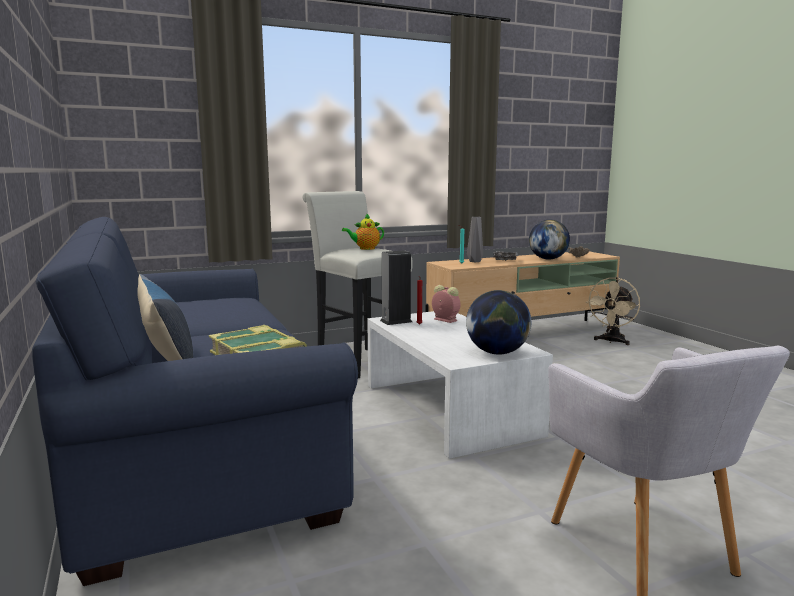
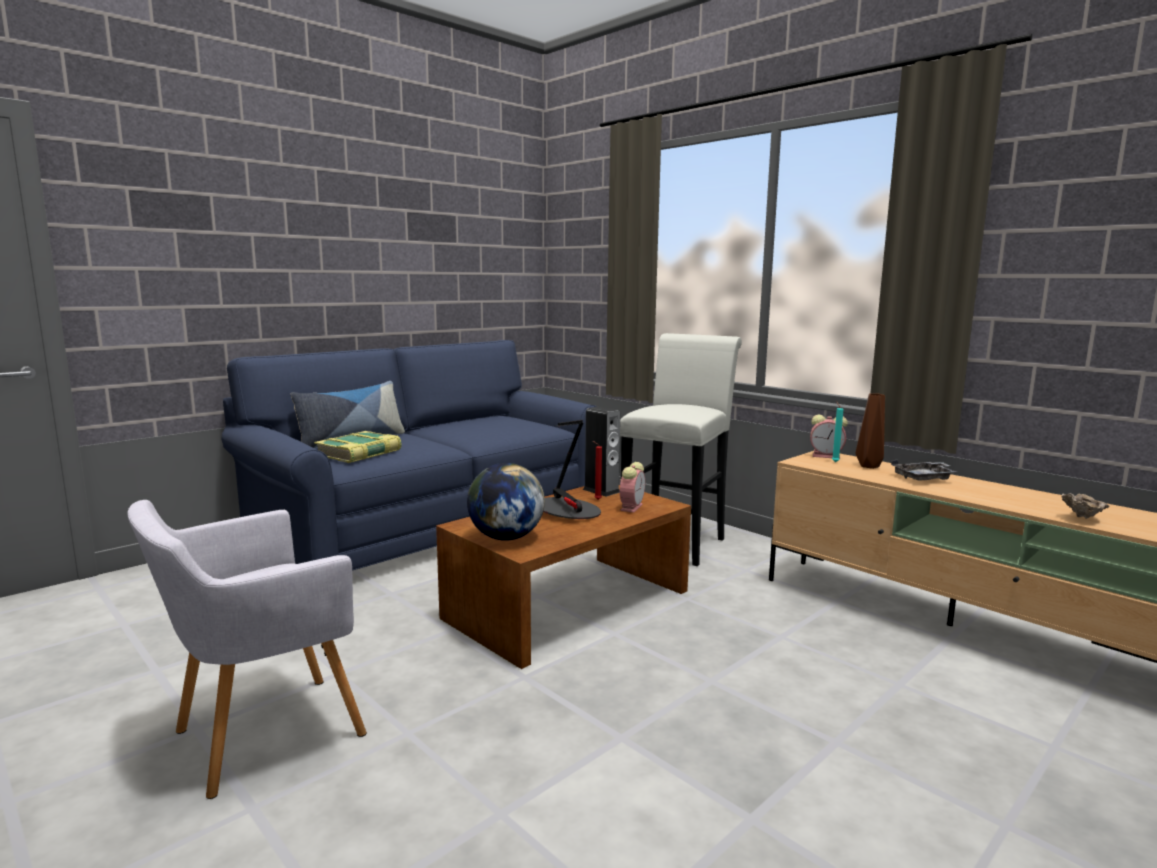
camera: 70 degrees right, 0 degrees up
teapot [342,213,384,250] -> none
white coffee table [367,311,553,459] -> brown coffee table [436,485,691,669]
grey vase [467,217,483,262] -> brown vase [855,393,885,469]
globe [529,220,570,260] -> none
beige fan [586,277,640,345] -> none
none -> table lamp [543,420,601,519]
none -> alarm clock [810,415,848,459]

